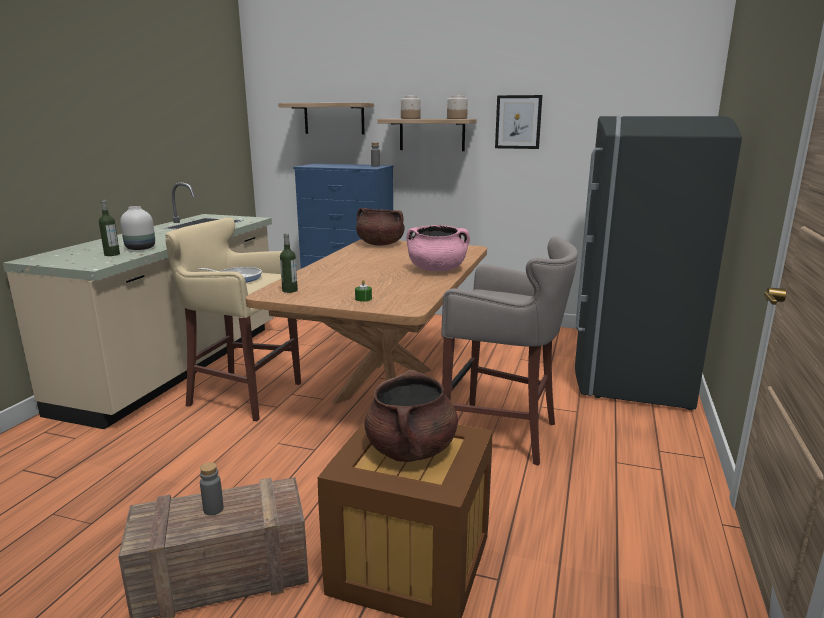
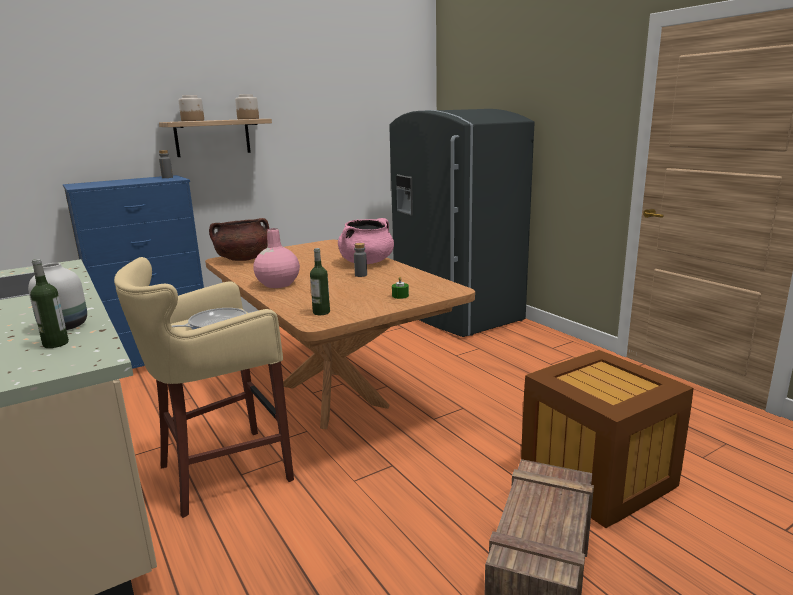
camera: 50 degrees left, 0 degrees up
grey bottle [200,462,224,515] -> grey bottle moved to [354,243,367,277]
shelf [278,103,374,134] -> none
brown cooking pot [364,370,458,462] -> none
grey stool [441,236,578,466] -> none
picture [495,95,542,149] -> none
none -> pink vase [253,228,300,288]

